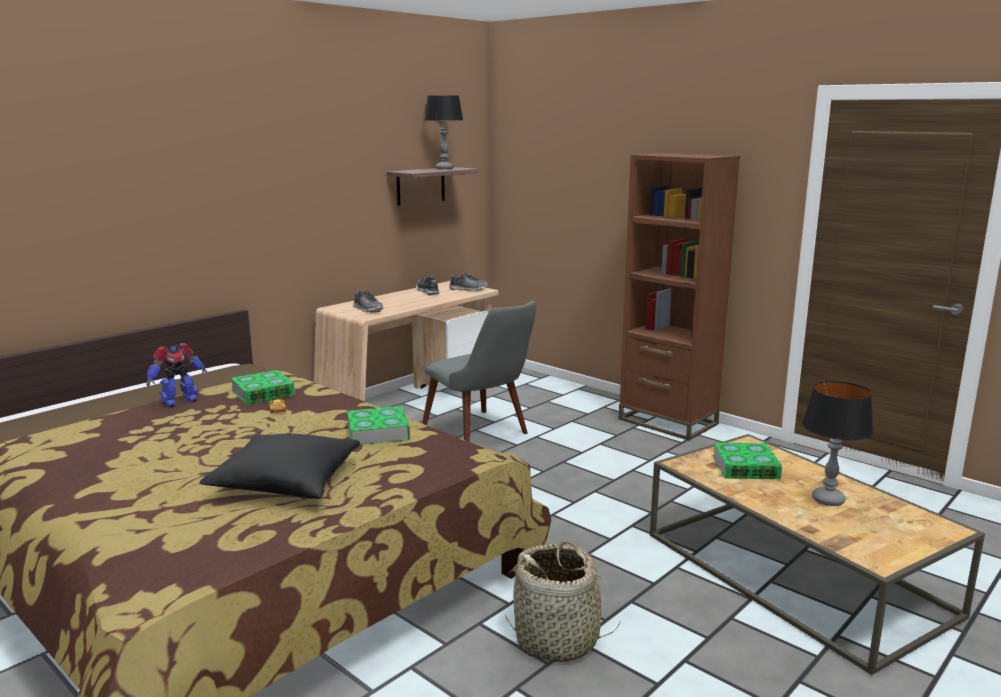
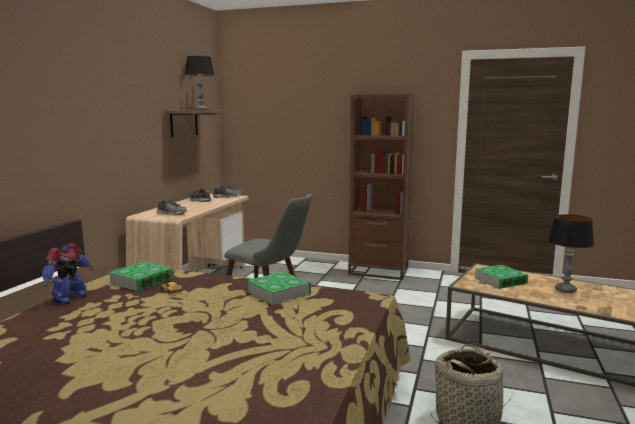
camera: 25 degrees left, 5 degrees down
black pillow [199,434,360,499] -> none

